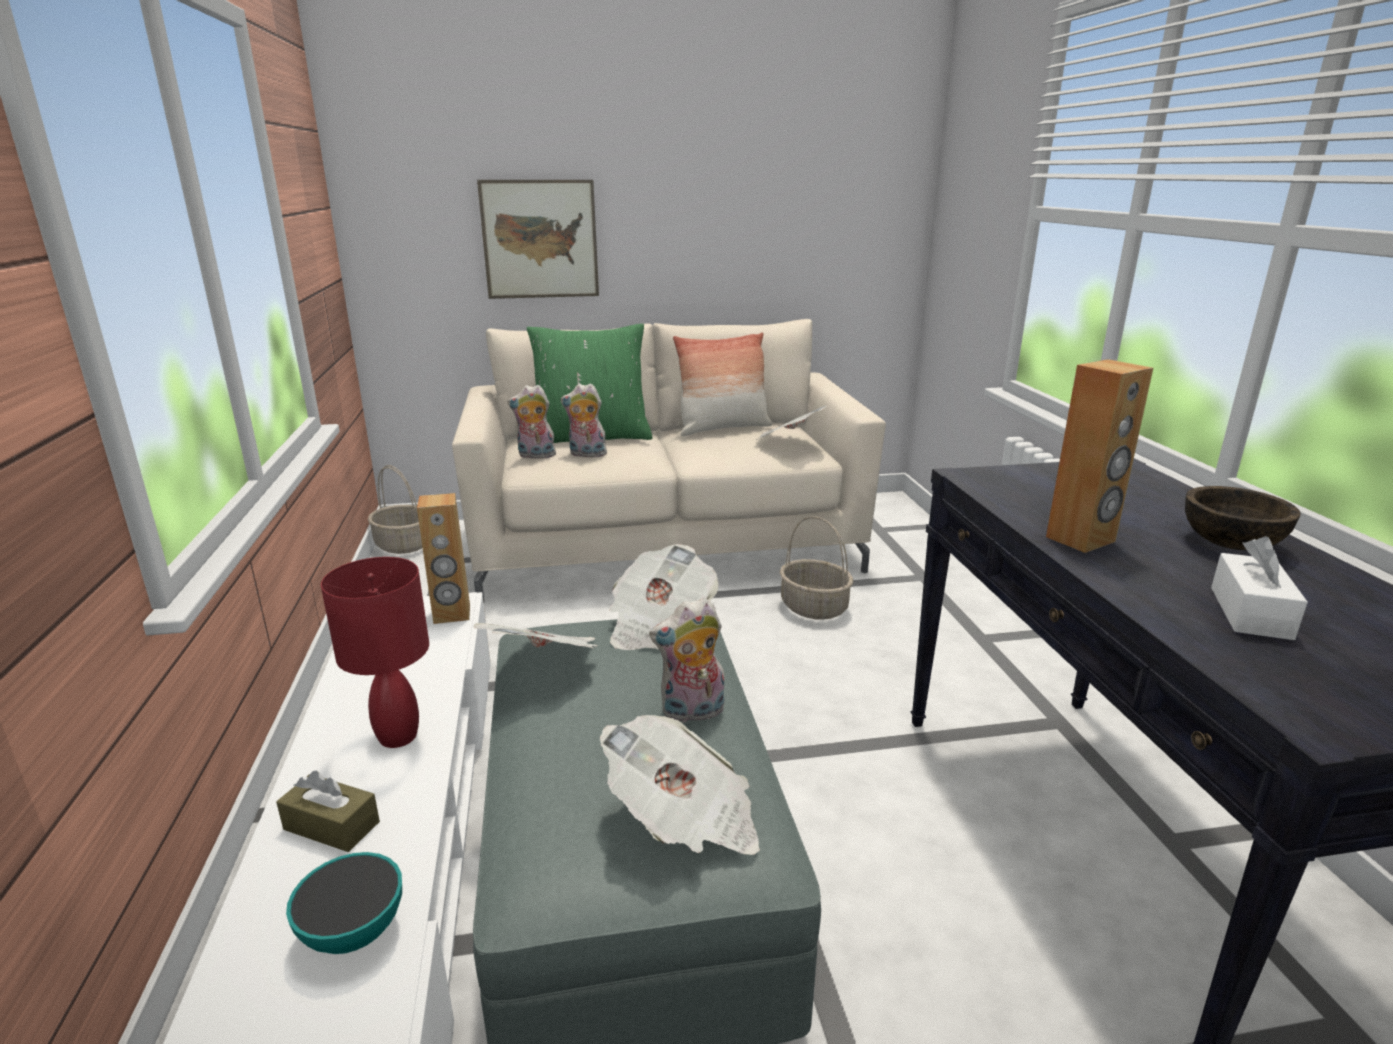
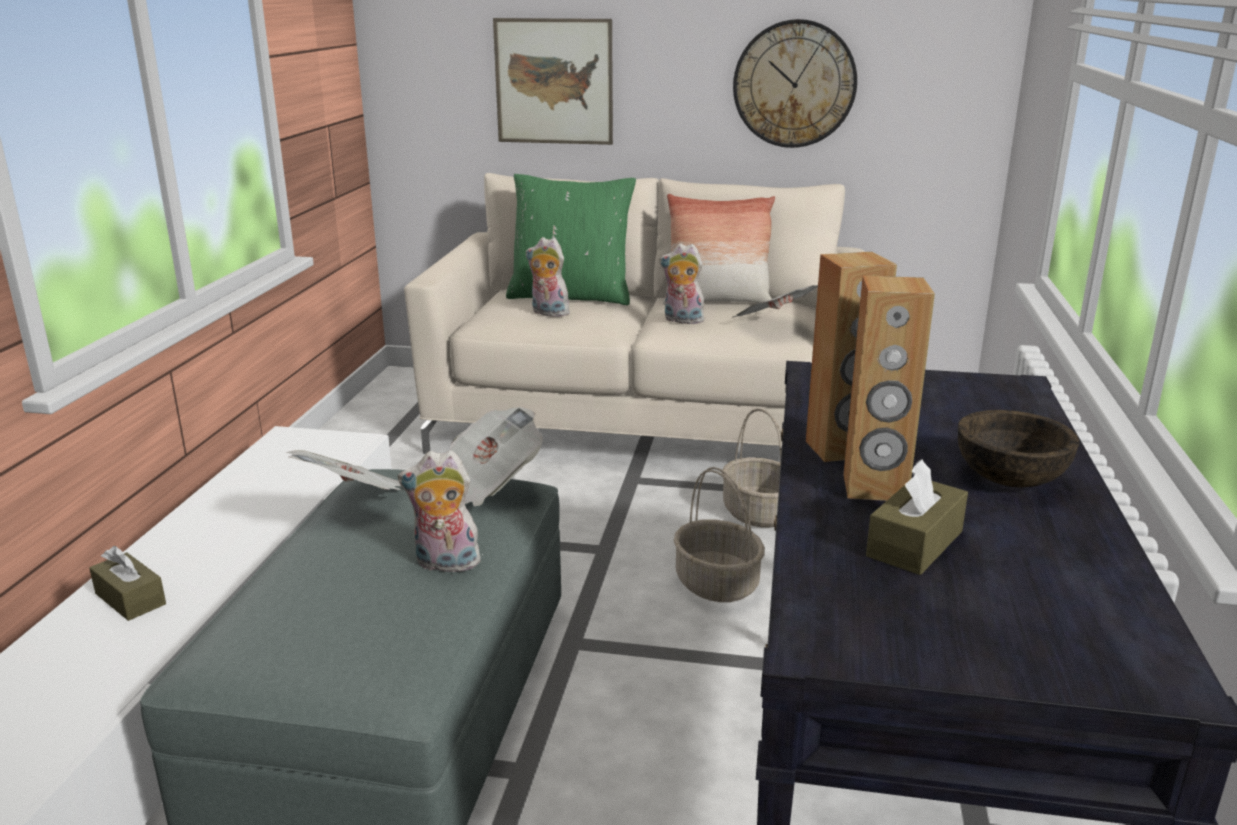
camera: 20 degrees right, 0 degrees up
bowl [286,852,402,954] -> none
red table lamp [321,557,429,748] -> none
basket [368,465,423,554] -> basket moved to [674,467,765,602]
brown speaker [417,493,470,624] -> brown speaker moved to [843,276,935,501]
plush toy [507,385,556,459] -> plush toy moved to [659,244,704,324]
newspaper [600,715,760,855] -> none
white tissue box [1211,536,1308,640] -> brown tissue box [866,459,968,575]
none -> wall clock [733,19,857,148]

